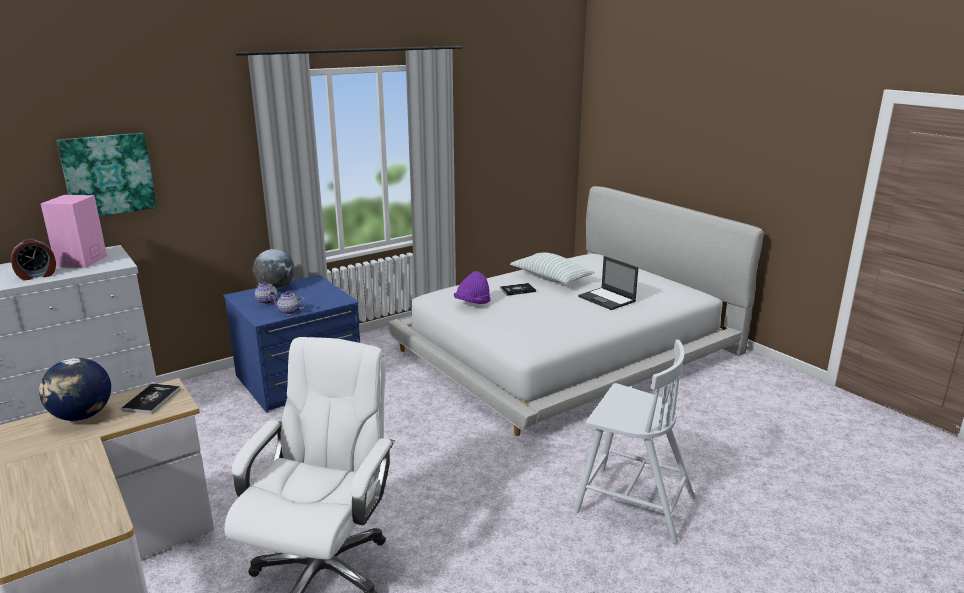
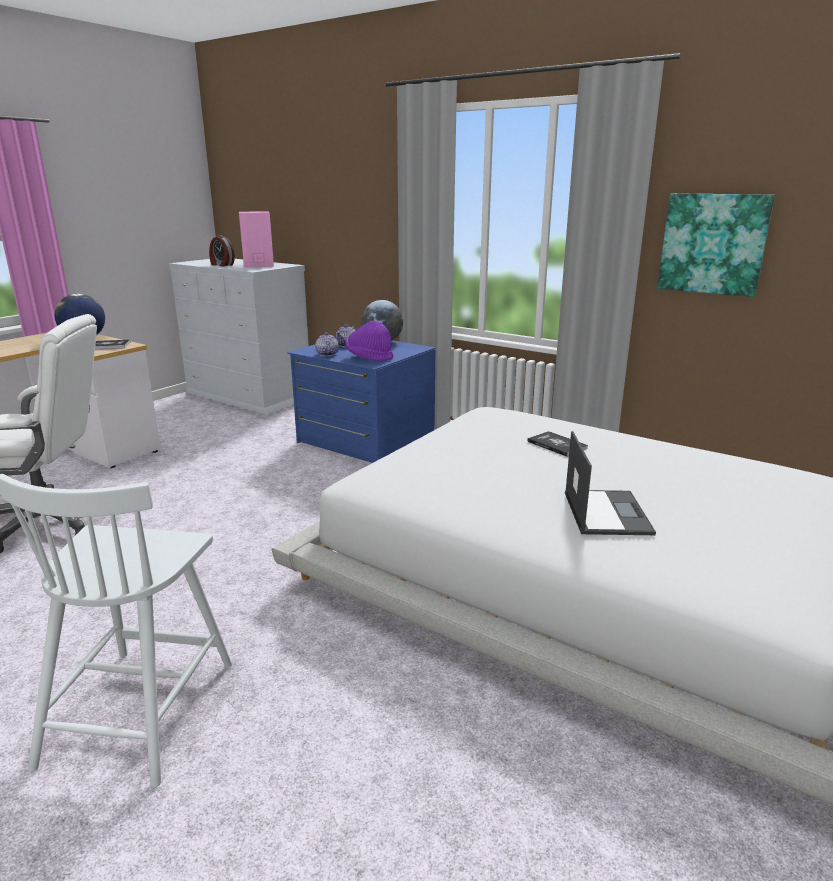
camera: 70 degrees right, 0 degrees up
picture [57,133,157,216] -> picture moved to [657,193,775,297]
purple hat [454,271,491,304] -> purple hat moved to [345,320,393,361]
pillow [510,253,594,284] -> none
laptop [578,256,639,310] -> laptop turned 150 degrees clockwise [565,431,656,535]

